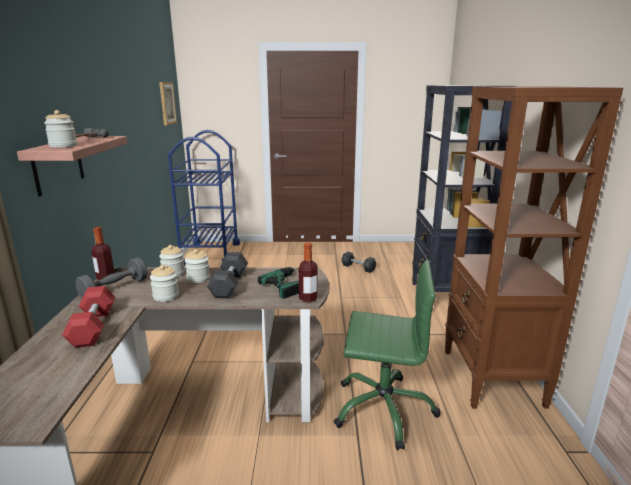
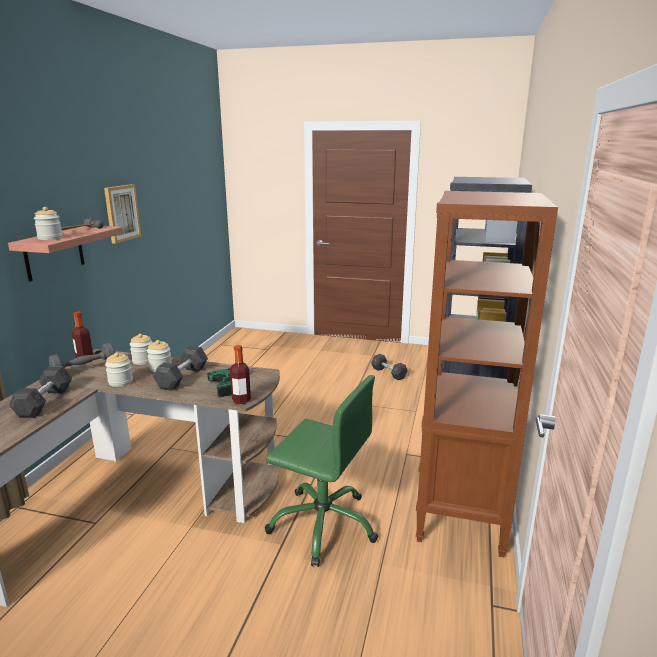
camera: 15 degrees right, 0 degrees up
red dumbbell [62,286,116,348] -> grey dumbbell [9,366,72,418]
picture [159,82,177,125] -> picture moved to [104,184,141,244]
blue cart [168,130,240,266] -> none

